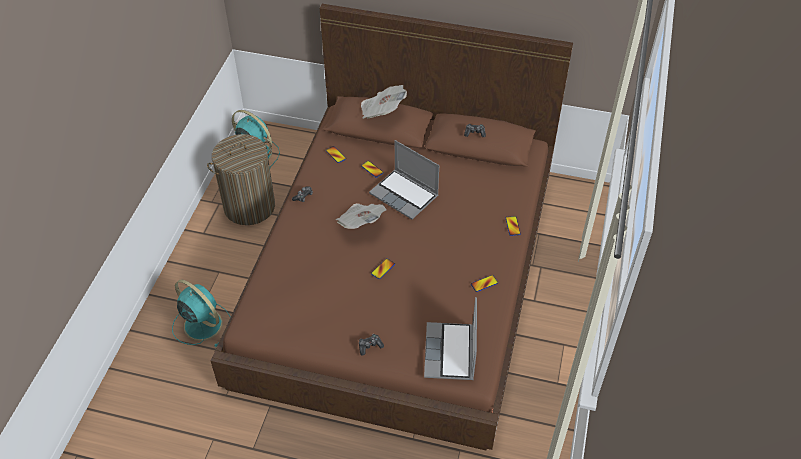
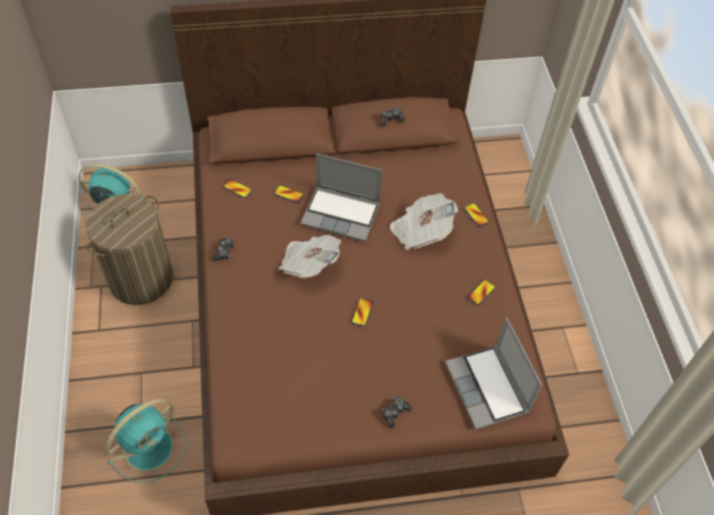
camera: 25 degrees left, 5 degrees up
turquoise fan [172,279,230,347] -> turquoise fan turned 120 degrees clockwise [106,399,187,483]
newspaper [361,85,407,119] -> newspaper moved to [390,193,458,250]

